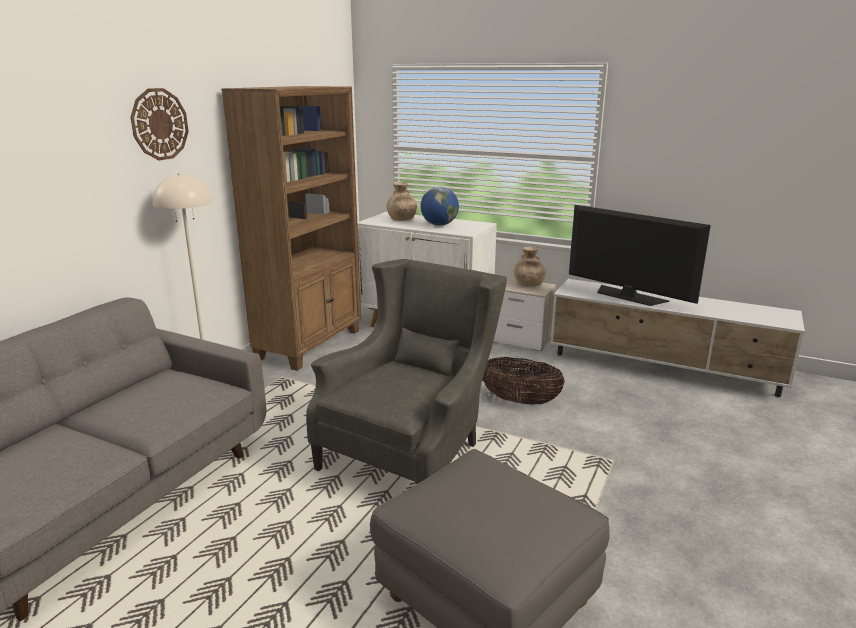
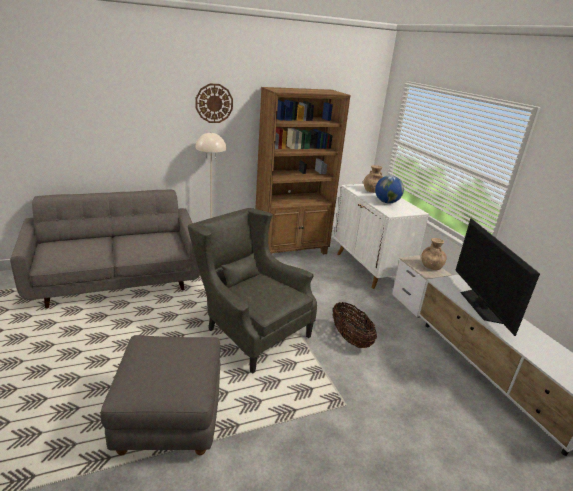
camera: 40 degrees right, 5 degrees up
grey armchair [306,259,507,484] -> grey armchair turned 120 degrees counterclockwise [188,208,317,374]

